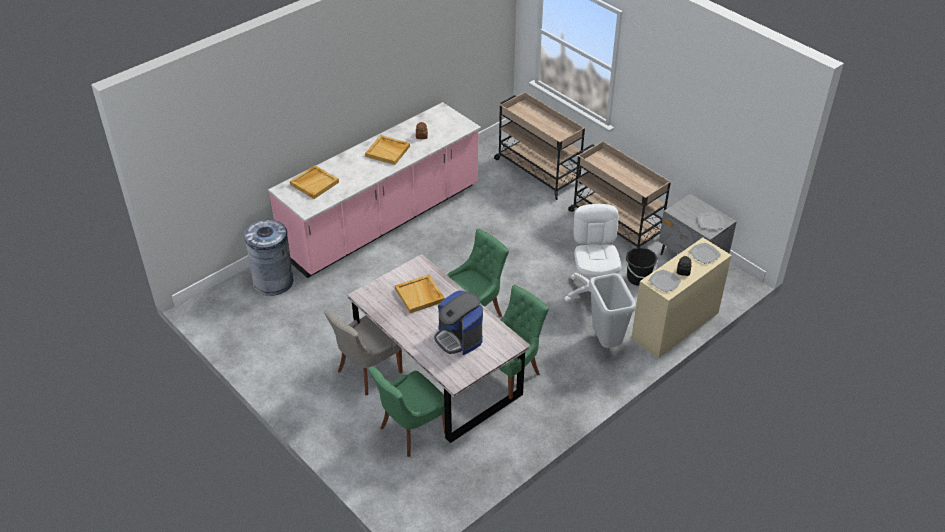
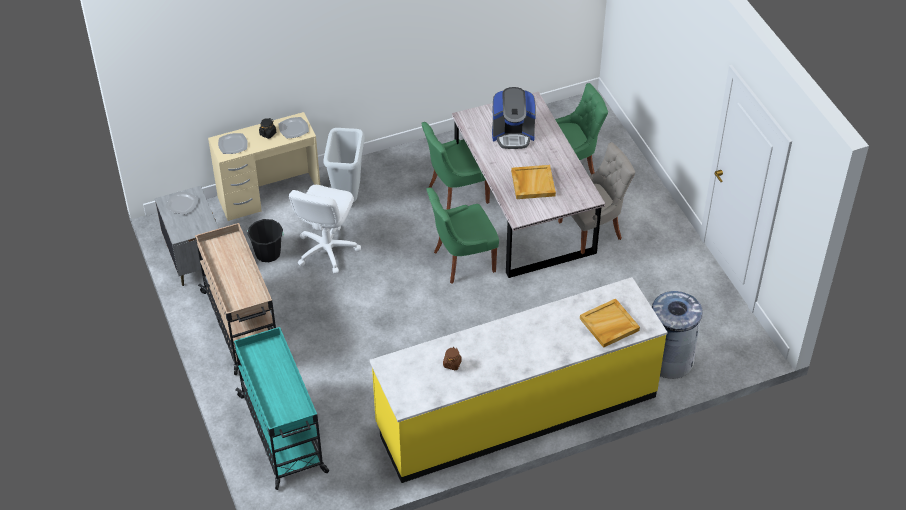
camera: 160 degrees left, 5 degrees up
pink counter [268,102,481,278] -> yellow counter [369,277,668,483]
beige tray [365,135,410,165] -> none
coffee machine [434,291,483,355] -> coffee machine turned 105 degrees clockwise [492,87,536,149]
beige cart [494,92,585,200] -> turquoise cart [234,327,329,490]

